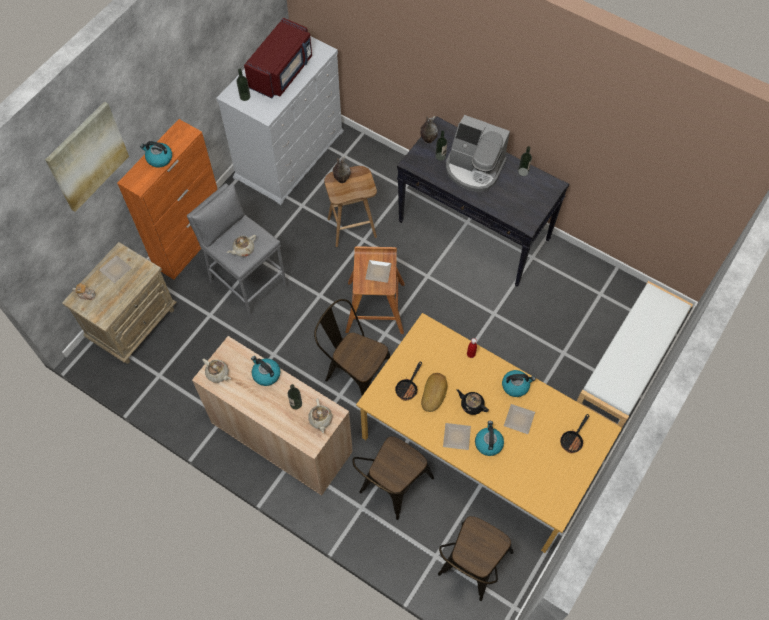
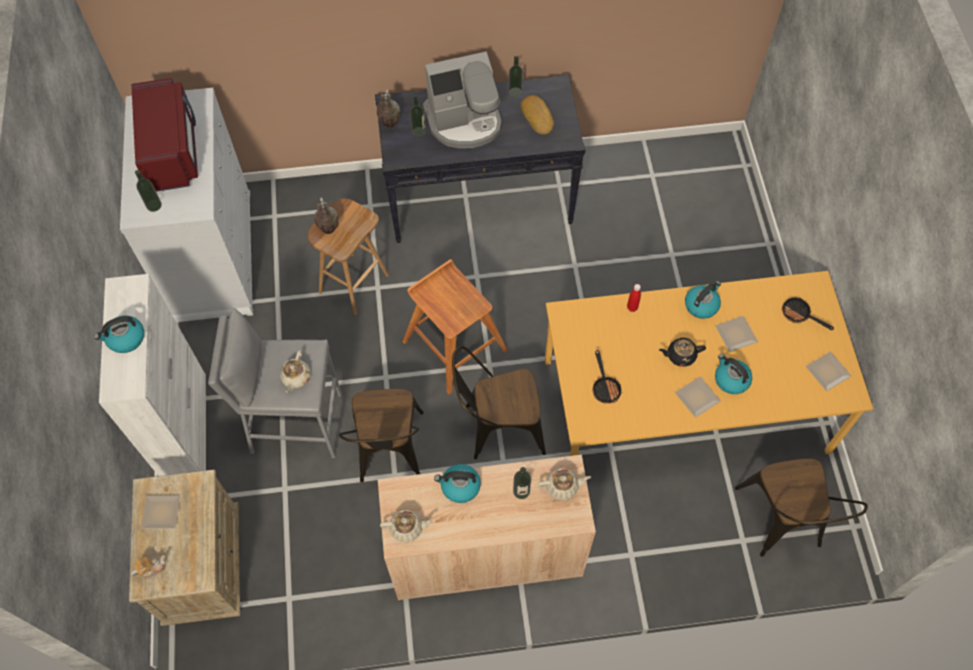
camera: 40 degrees left, 0 degrees up
picture [45,102,129,212] -> none
orange cabinet [117,119,218,280] -> white cabinet [99,274,206,476]
beige teapot [308,398,333,433] -> beige teapot turned 45 degrees counterclockwise [538,468,591,500]
brown chair [352,436,434,520] -> brown chair moved to [339,389,424,482]
plate [365,260,392,283] -> plate moved to [806,351,851,391]
bread [421,373,447,412] -> bread moved to [521,95,554,134]
frying pan [560,414,589,453] -> frying pan turned 135 degrees clockwise [782,297,834,330]
white bench [576,281,693,427] -> none

